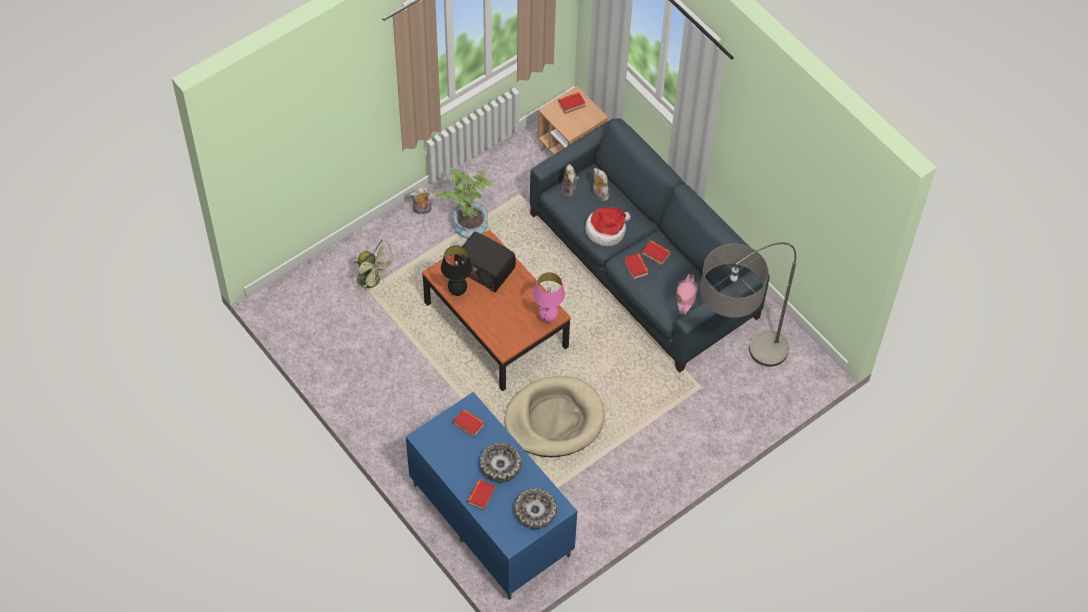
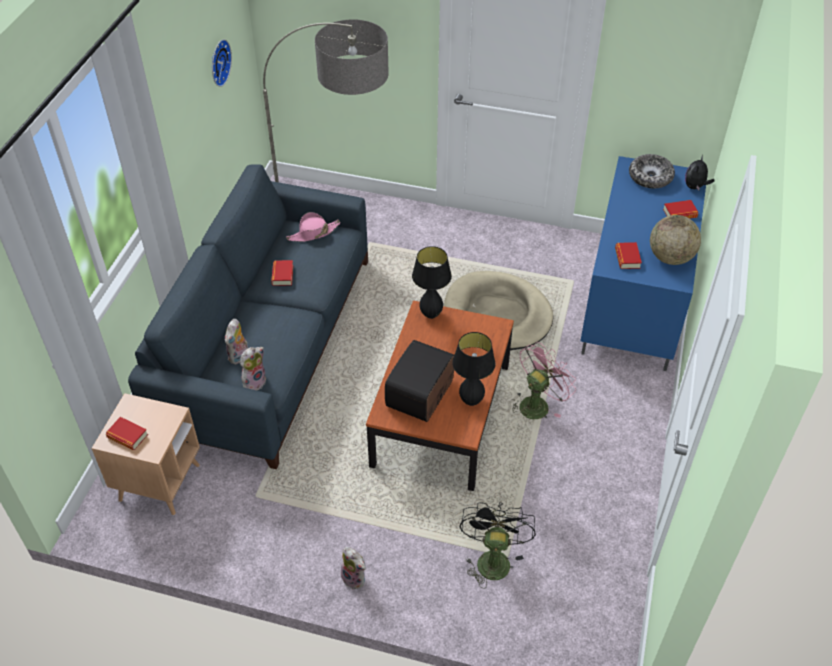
camera: 125 degrees left, 10 degrees down
green fan [351,239,397,297] -> black fan [460,502,536,589]
potted plant [436,168,493,239] -> none
radio [454,232,516,292] -> radio turned 150 degrees counterclockwise [385,340,454,422]
bowl [479,443,522,482] -> none
pink table lamp [533,272,565,322] -> black table lamp [412,246,452,319]
hat [585,207,631,246] -> none
book [624,253,649,280] -> none
none -> wall clock [212,39,232,87]
none -> pink fan [512,342,576,420]
none -> globe [650,215,701,265]
none -> plush toy [685,155,715,190]

